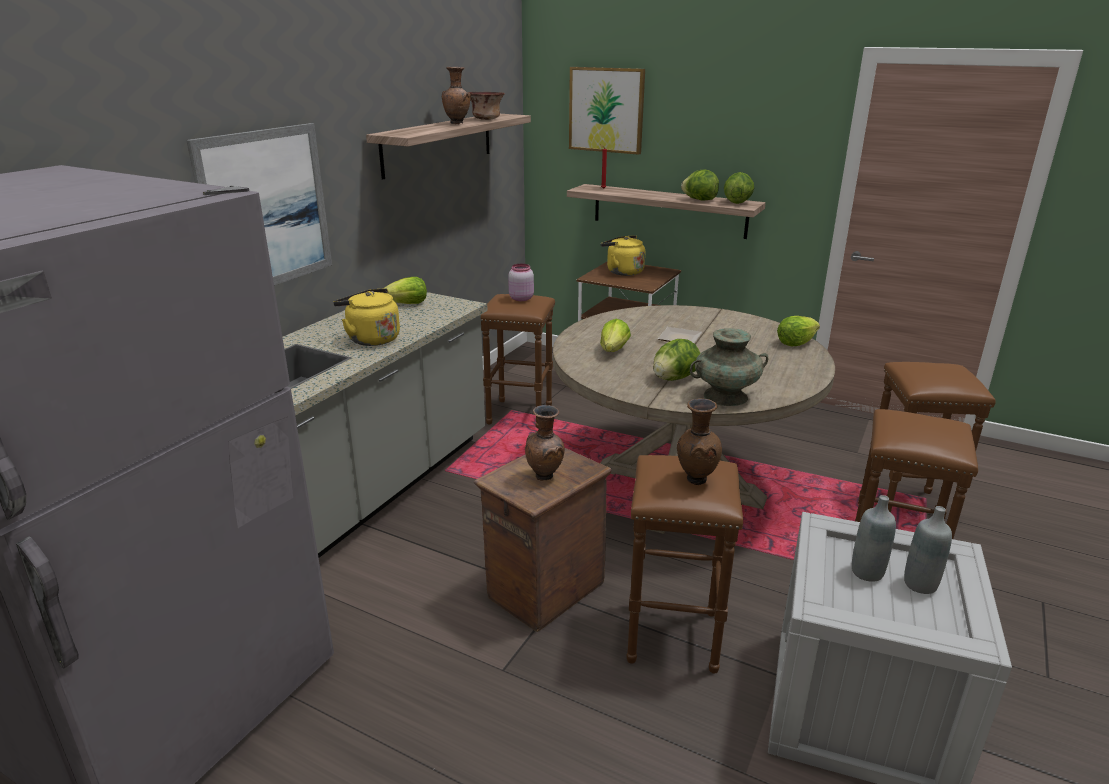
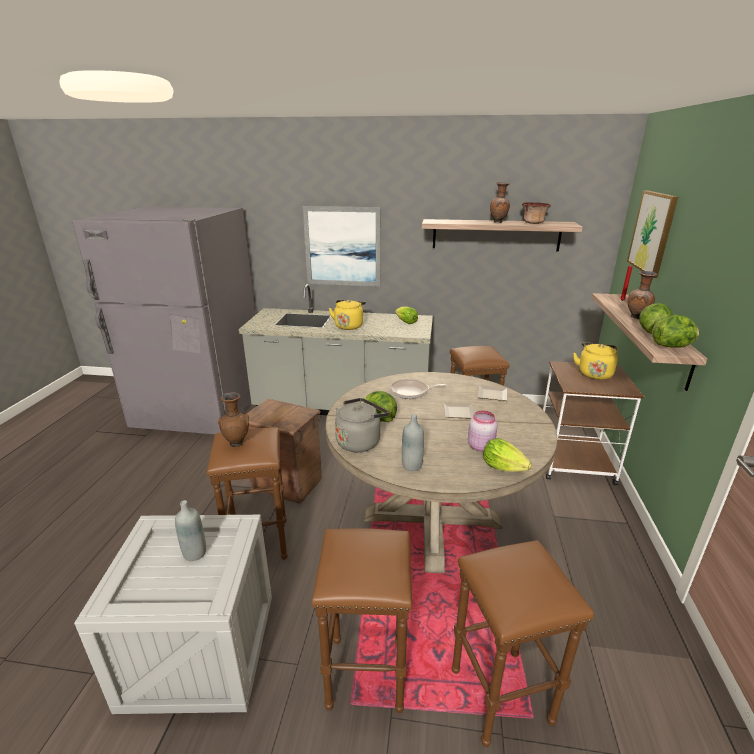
camera: 70 degrees right, 0 degrees up
pink jar [508,264,534,301] -> pink jar moved to [468,411,498,452]
brown vase [525,405,565,481] -> brown vase moved to [627,271,658,319]
lettuce [600,319,631,352] -> frying pan [390,379,446,399]
turquoise vase [690,328,768,406] -> grey kettle [335,398,389,452]
grey bottle [904,506,952,594] -> grey bottle moved to [402,414,424,471]
none -> plate [478,385,507,401]

